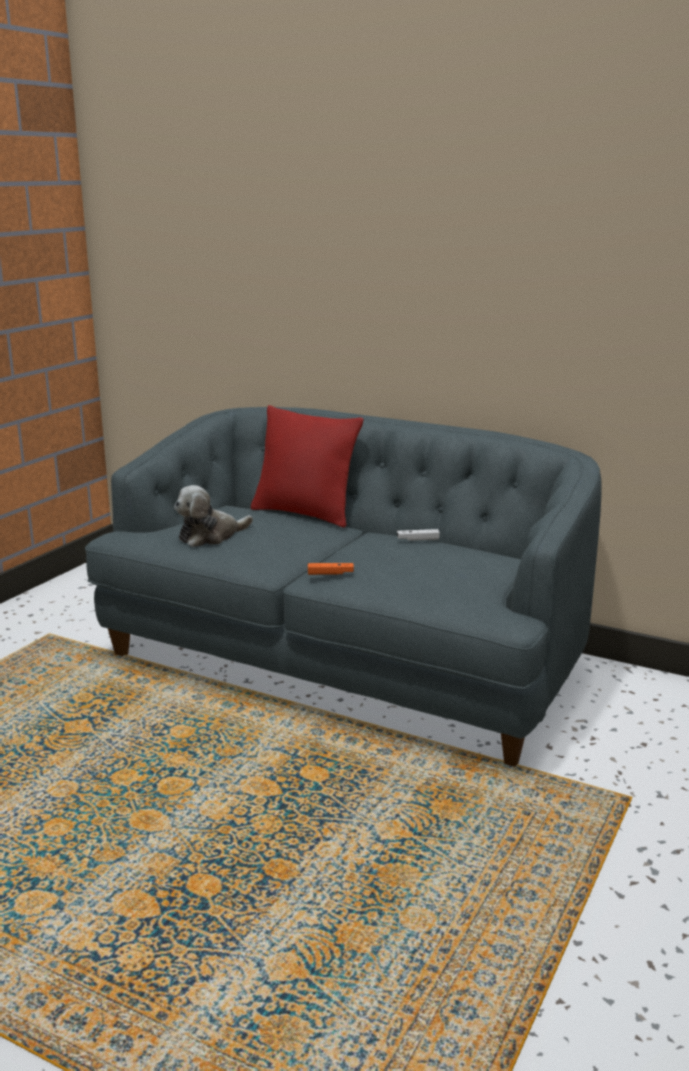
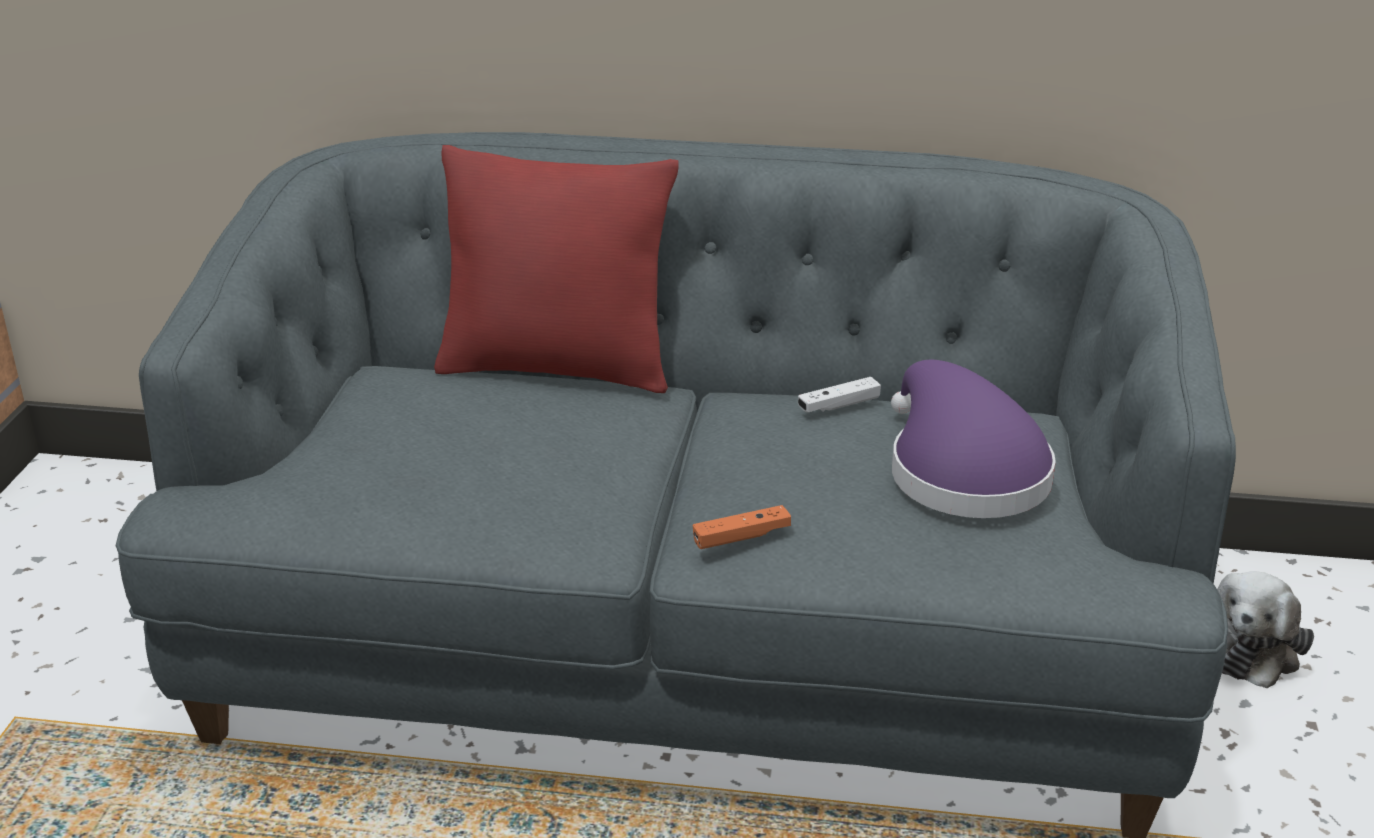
camera: 20 degrees left, 10 degrees up
plush toy [174,485,253,547] -> plush toy moved to [1217,571,1314,688]
none -> purple hat [891,360,1056,518]

